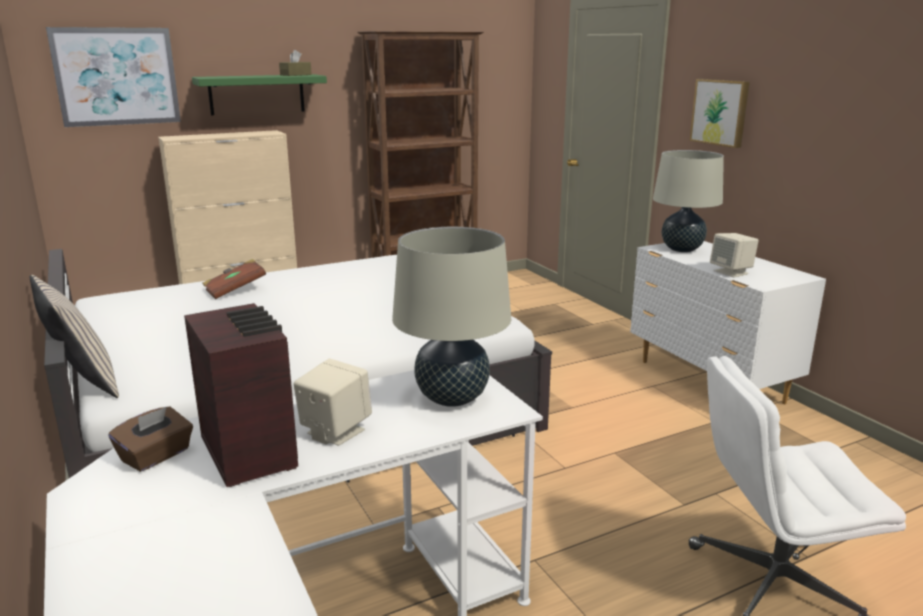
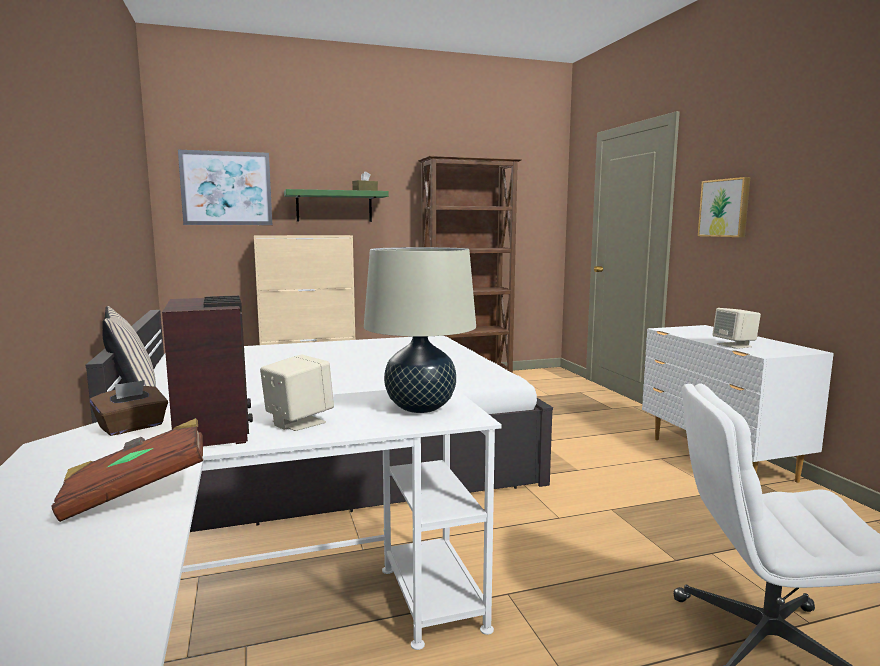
camera: 10 degrees right, 10 degrees down
brown book [202,259,266,299] -> brown book moved to [51,418,203,522]
beige table lamp [653,150,724,252] -> none

